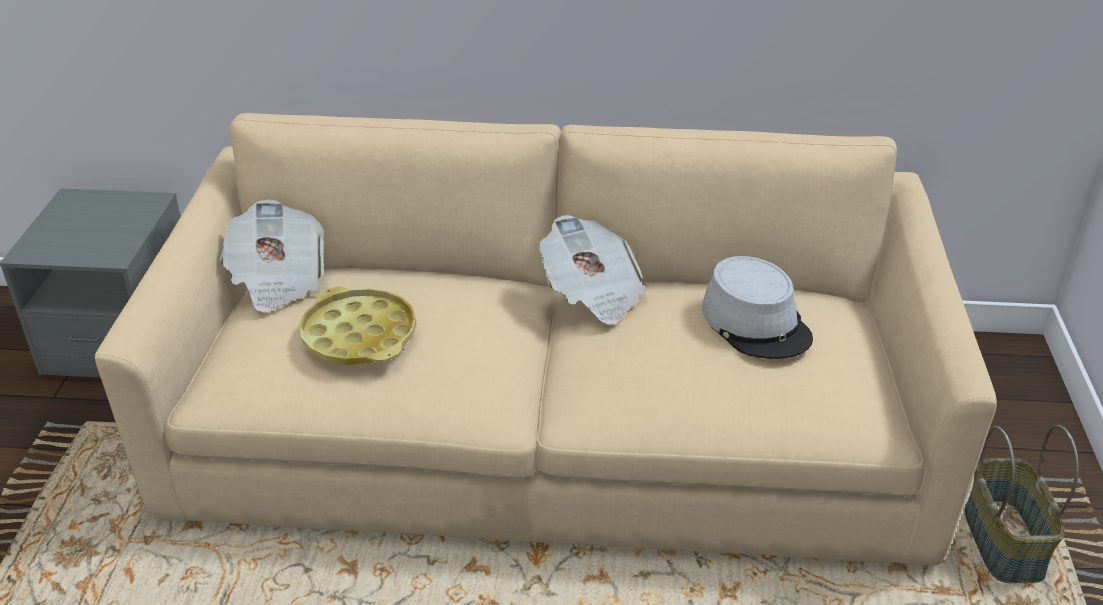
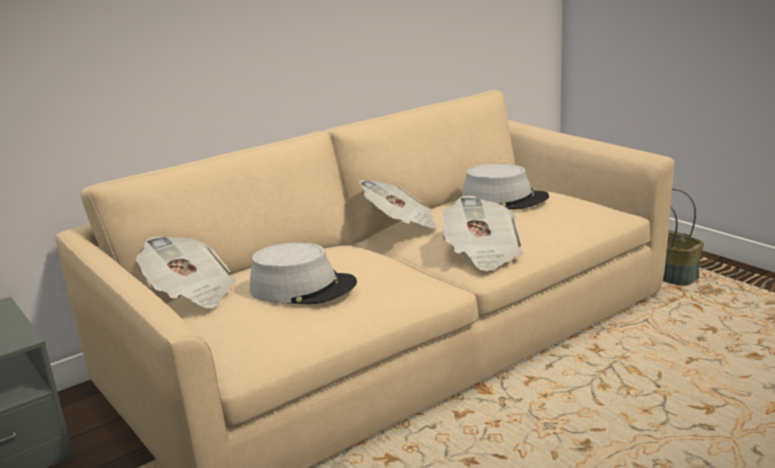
camera: 40 degrees left, 15 degrees down
yellow tray [299,287,416,365] -> grey hat [250,242,357,304]
none -> newspaper [442,196,523,271]

